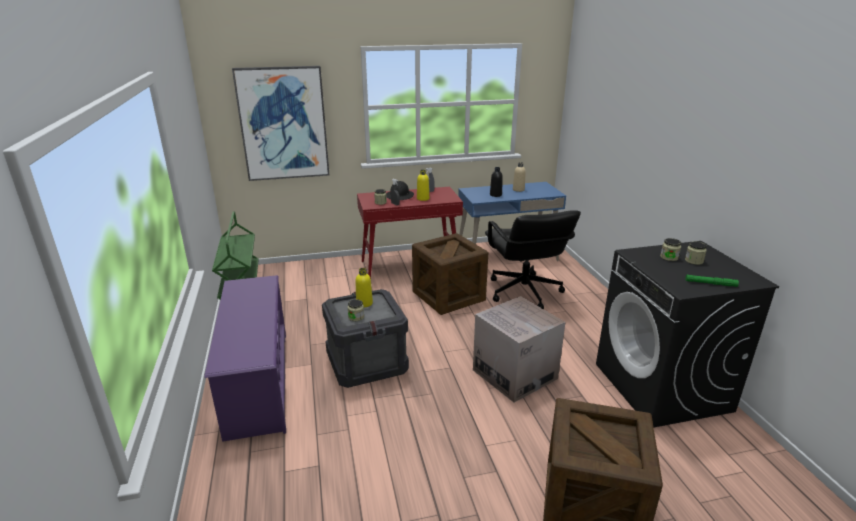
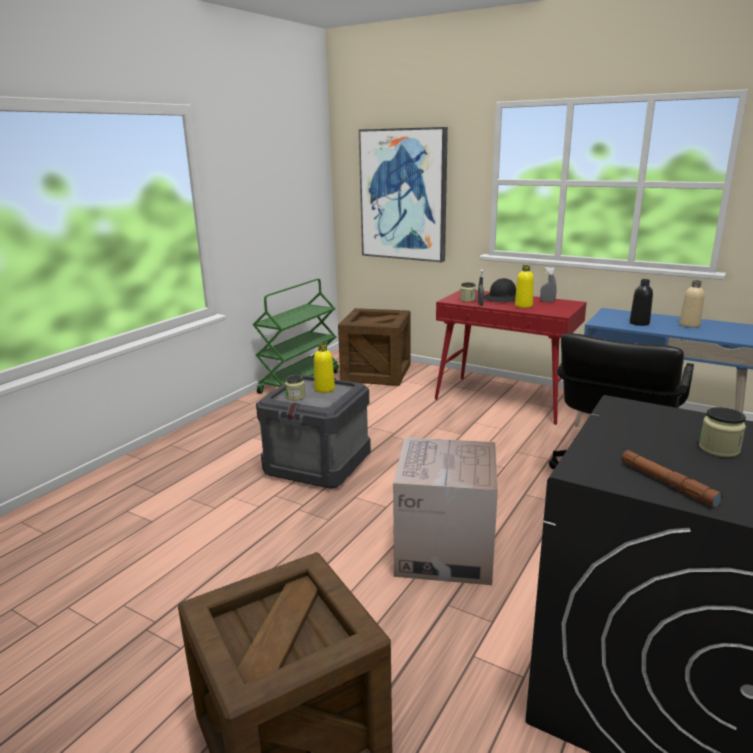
camera: 45 degrees right, 5 degrees down
purple shoe rack [204,275,286,442] -> none
crate [412,233,488,315] -> crate moved to [338,308,410,386]
jar [660,238,681,261] -> none
green flashlight [686,275,739,287] -> brown flashlight [622,450,723,508]

